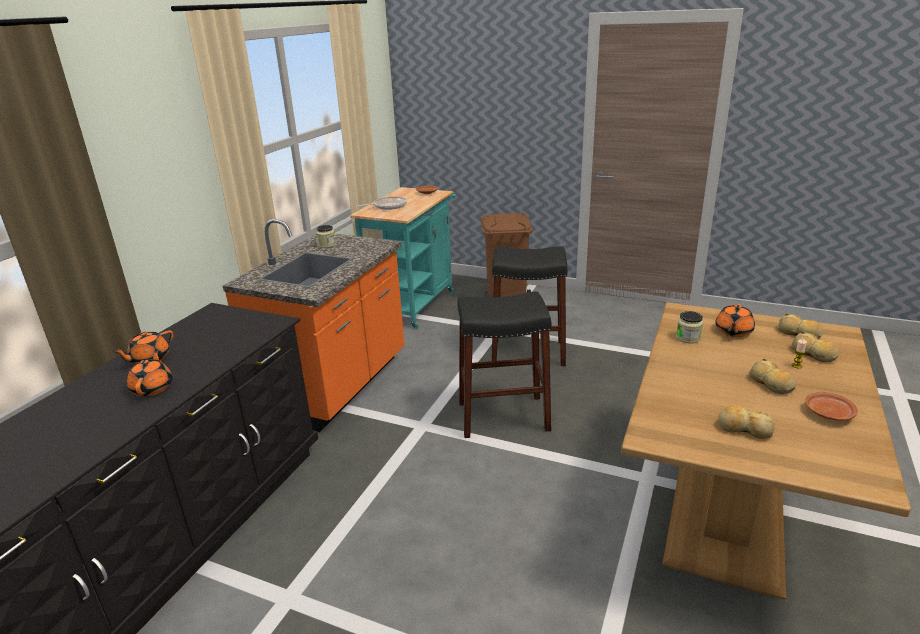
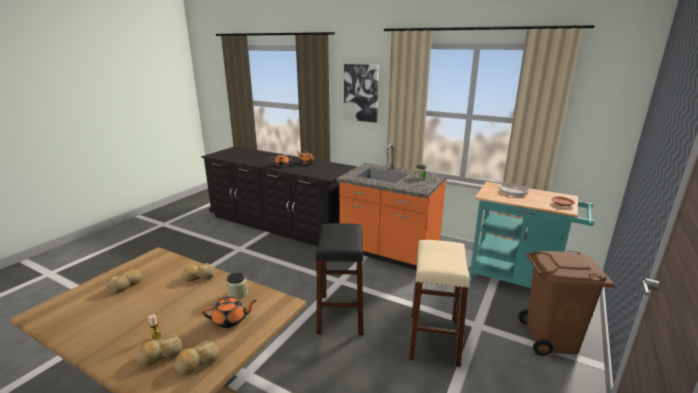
camera: 95 degrees right, 5 degrees down
black stool [492,246,567,366] -> beige stool [409,240,470,367]
orange teapot [715,304,755,337] -> orange teapot turned 135 degrees clockwise [202,297,257,329]
bread [749,359,796,394] -> bread moved to [181,263,215,282]
brown plate [805,392,858,421] -> none
none -> picture [344,64,379,123]

